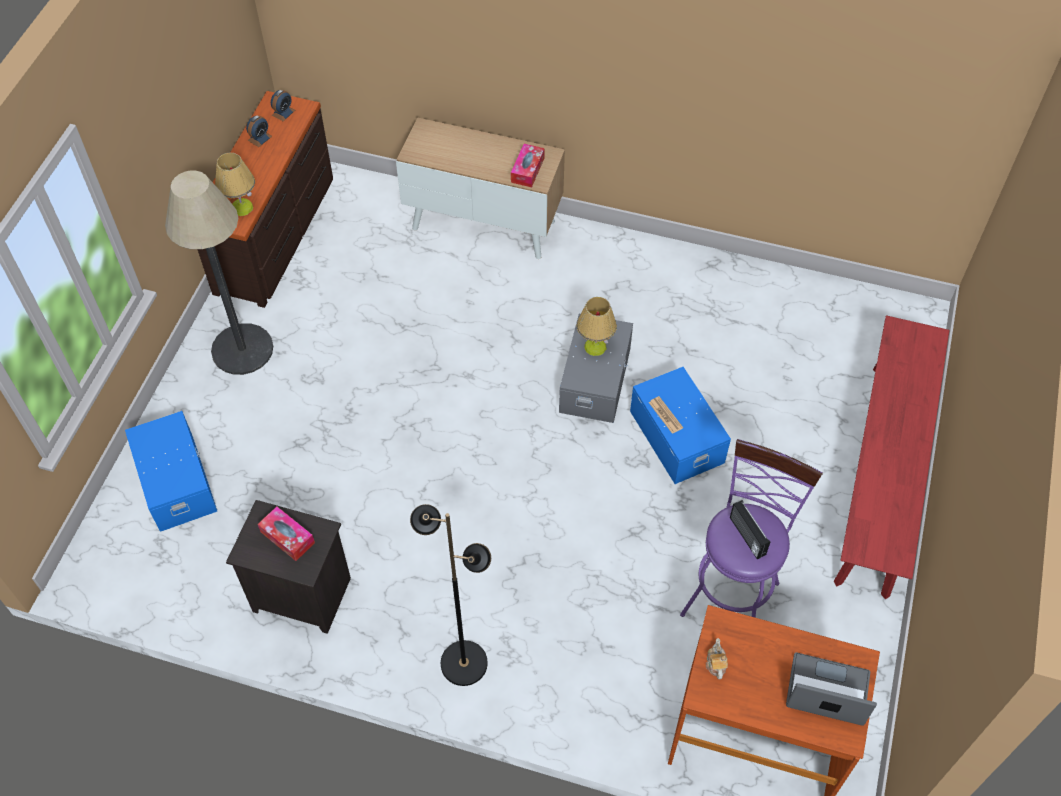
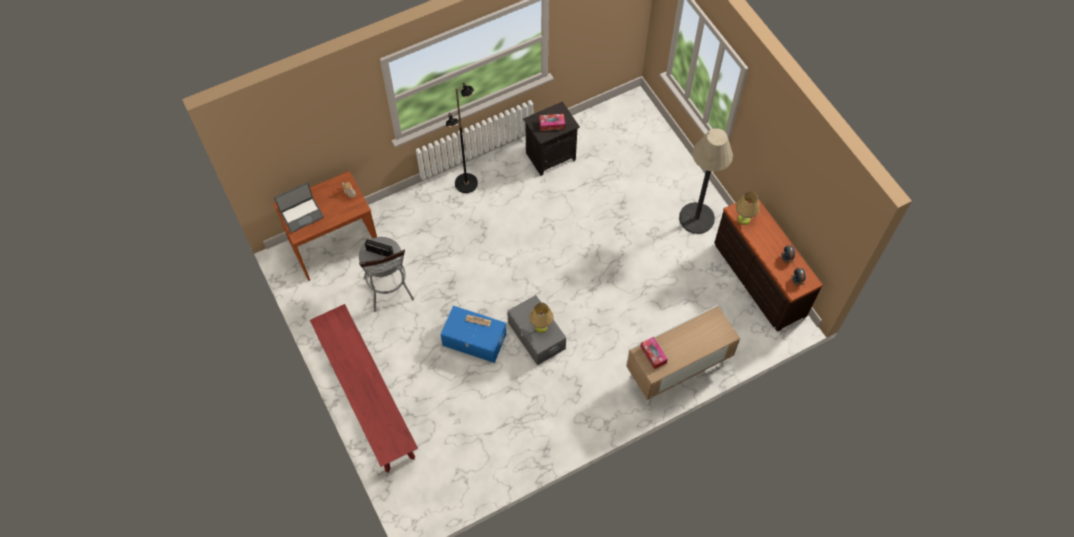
camera: 135 degrees right, 5 degrees up
blue storage box [125,411,217,532] -> none
purple stool [680,439,823,618] -> grey stool [359,237,414,312]

